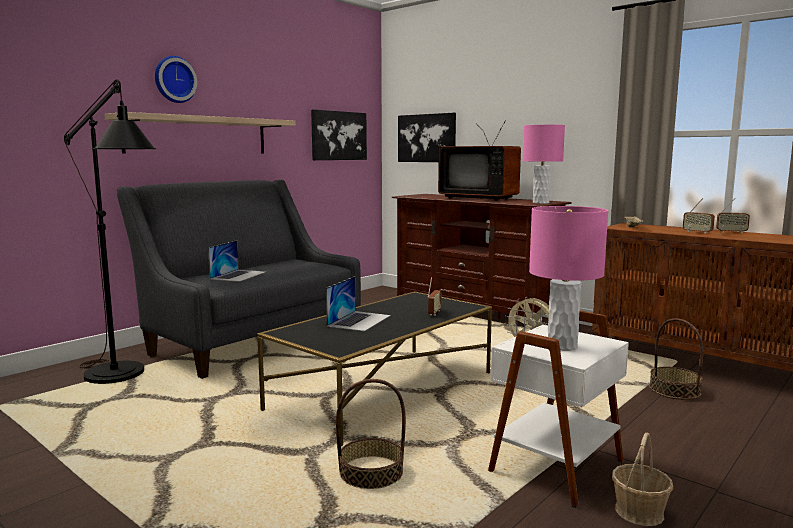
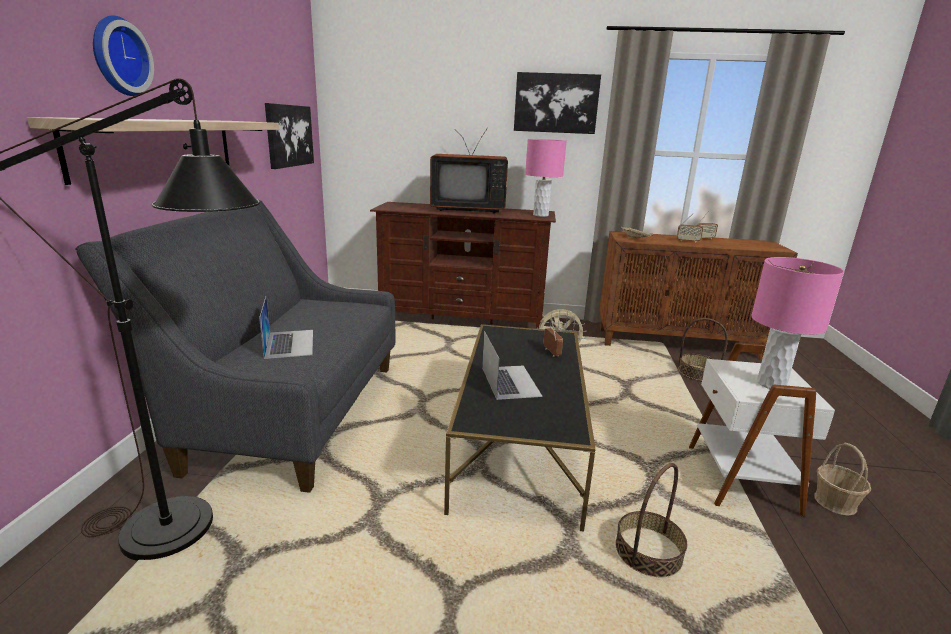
camera: 35 degrees left, 10 degrees up
picture [398,113,456,162] -> picture moved to [514,72,601,134]

